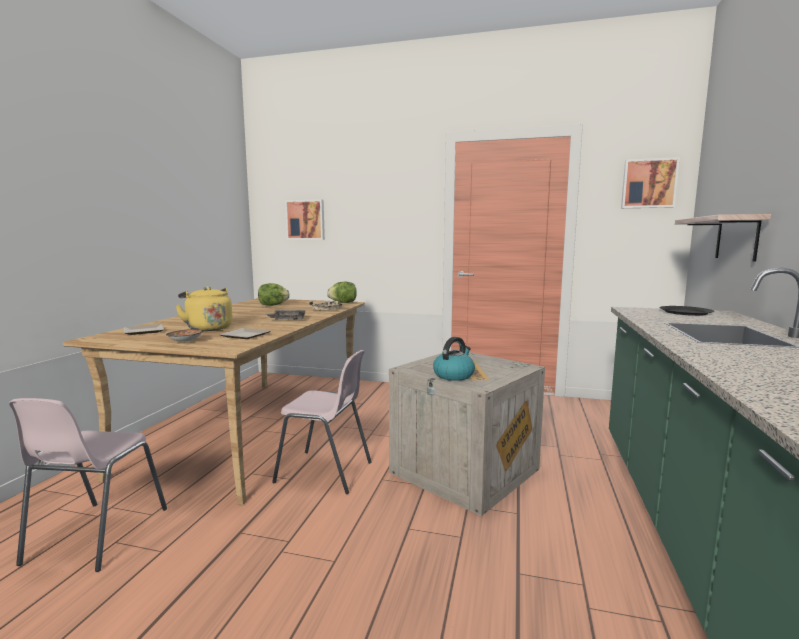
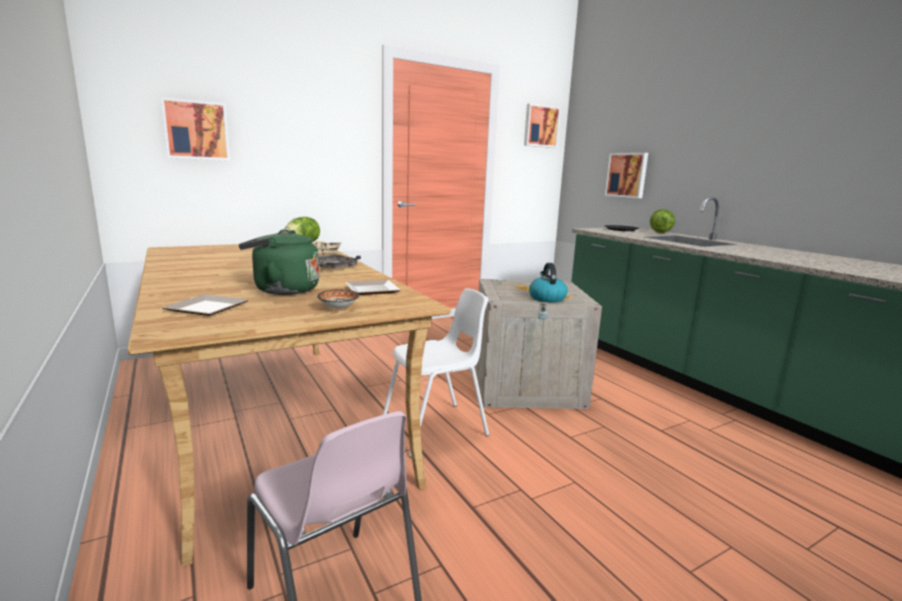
camera: 45 degrees left, 5 degrees up
yellow kettle [175,287,233,331] -> green kettle [239,229,319,295]
lettuce [258,283,290,306] -> lettuce moved to [650,209,675,233]
pink chair [272,350,372,494] -> white chair [383,288,489,458]
shelf [675,214,771,262] -> picture [605,153,648,198]

